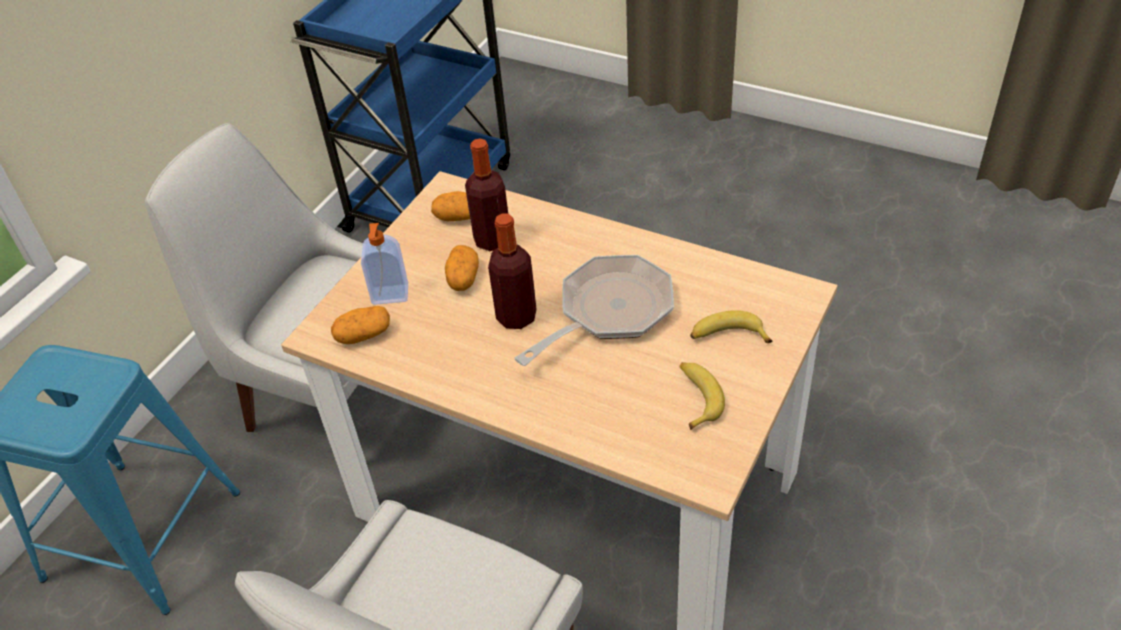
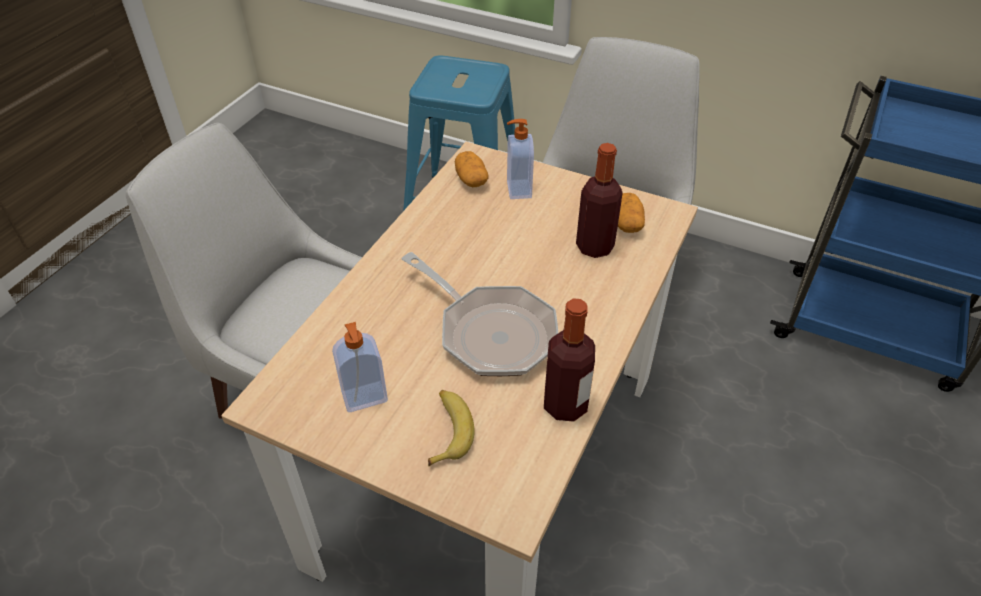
camera: 85 degrees right, 0 degrees up
potato [445,245,479,291] -> none
bottle [488,213,537,329] -> bottle moved to [544,299,595,421]
banana [680,362,725,430] -> soap dispenser [332,322,388,412]

